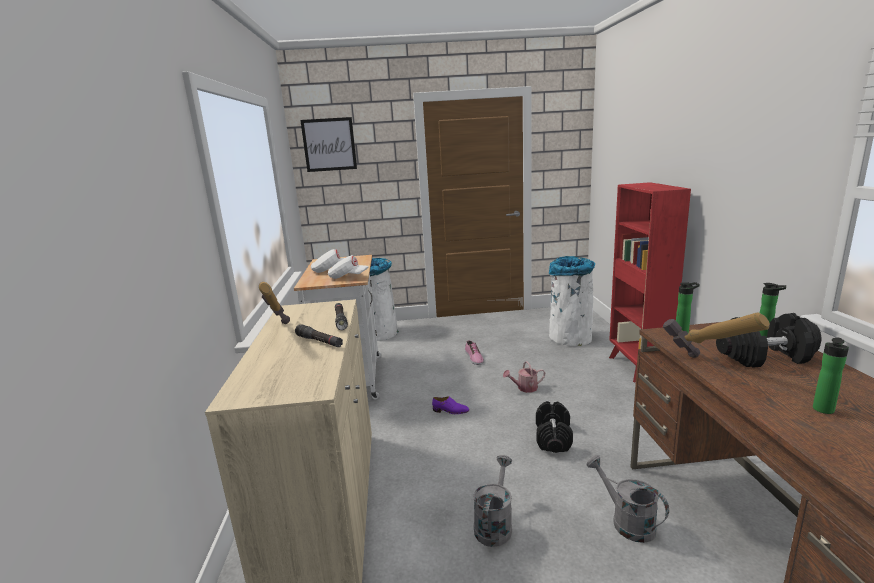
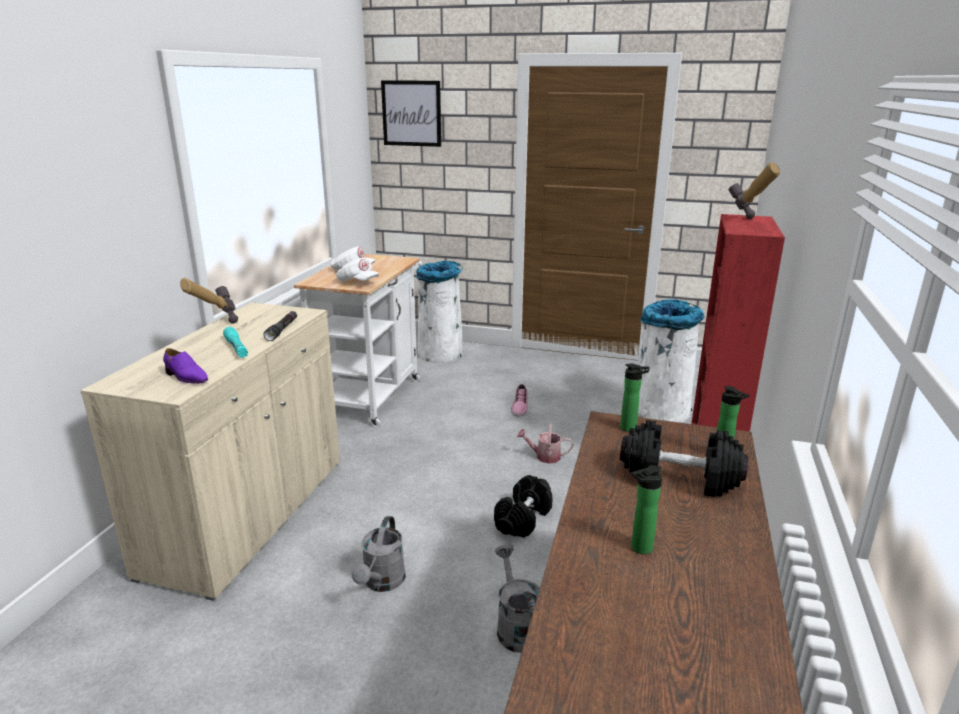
camera: 20 degrees right, 5 degrees up
black flashlight [295,324,343,347] -> turquoise flashlight [223,327,248,358]
purple shoe [432,396,469,414] -> purple shoe moved to [163,348,208,384]
grey watering can [473,455,512,547] -> grey watering can turned 150 degrees clockwise [351,516,406,592]
hammer [663,312,770,358] -> hammer moved to [728,162,780,219]

